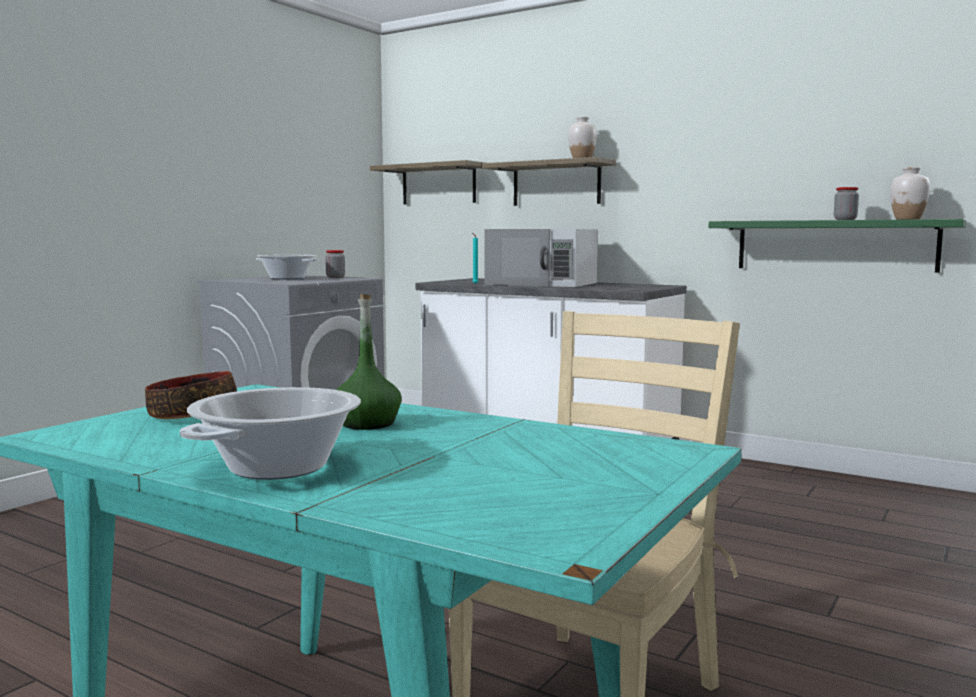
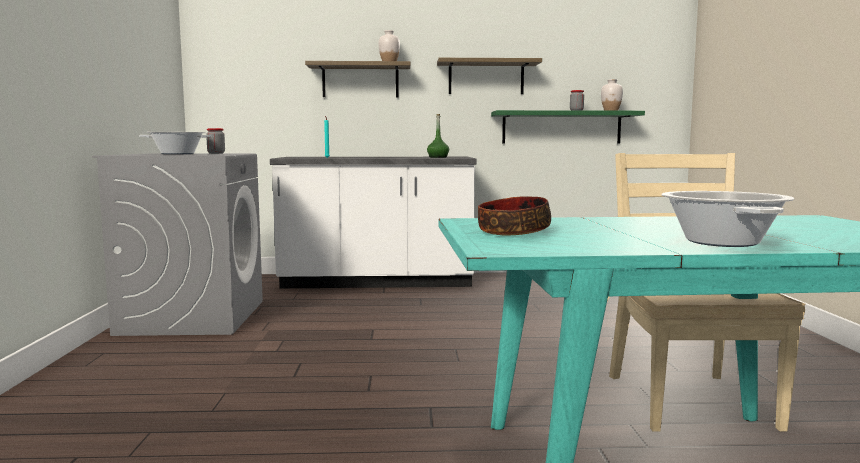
camera: 35 degrees left, 0 degrees up
green bottle [337,294,402,430] -> green bottle moved to [427,114,449,158]
shelf [370,160,485,204] -> shelf moved to [437,58,542,94]
white microwave [484,229,598,287] -> none

